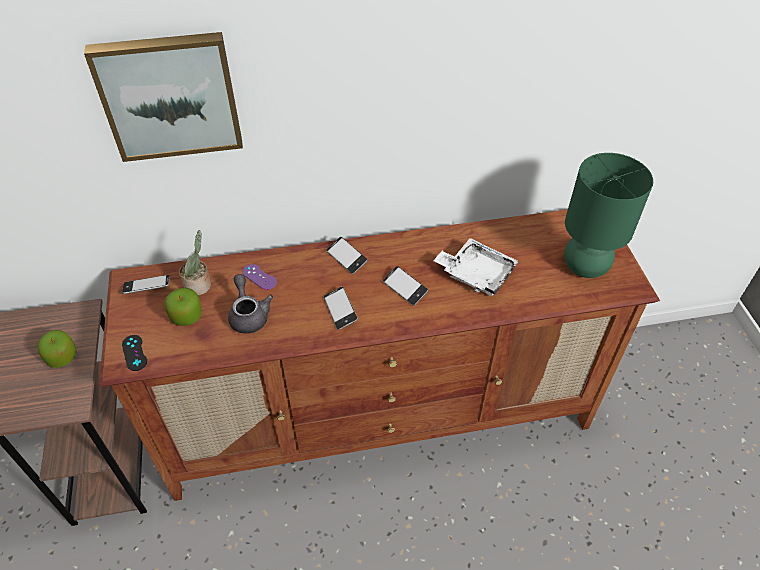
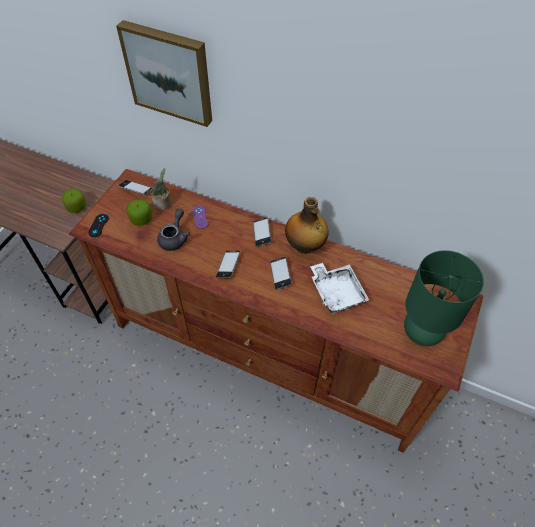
camera: 35 degrees right, 5 degrees up
none -> bottle [285,197,329,254]

